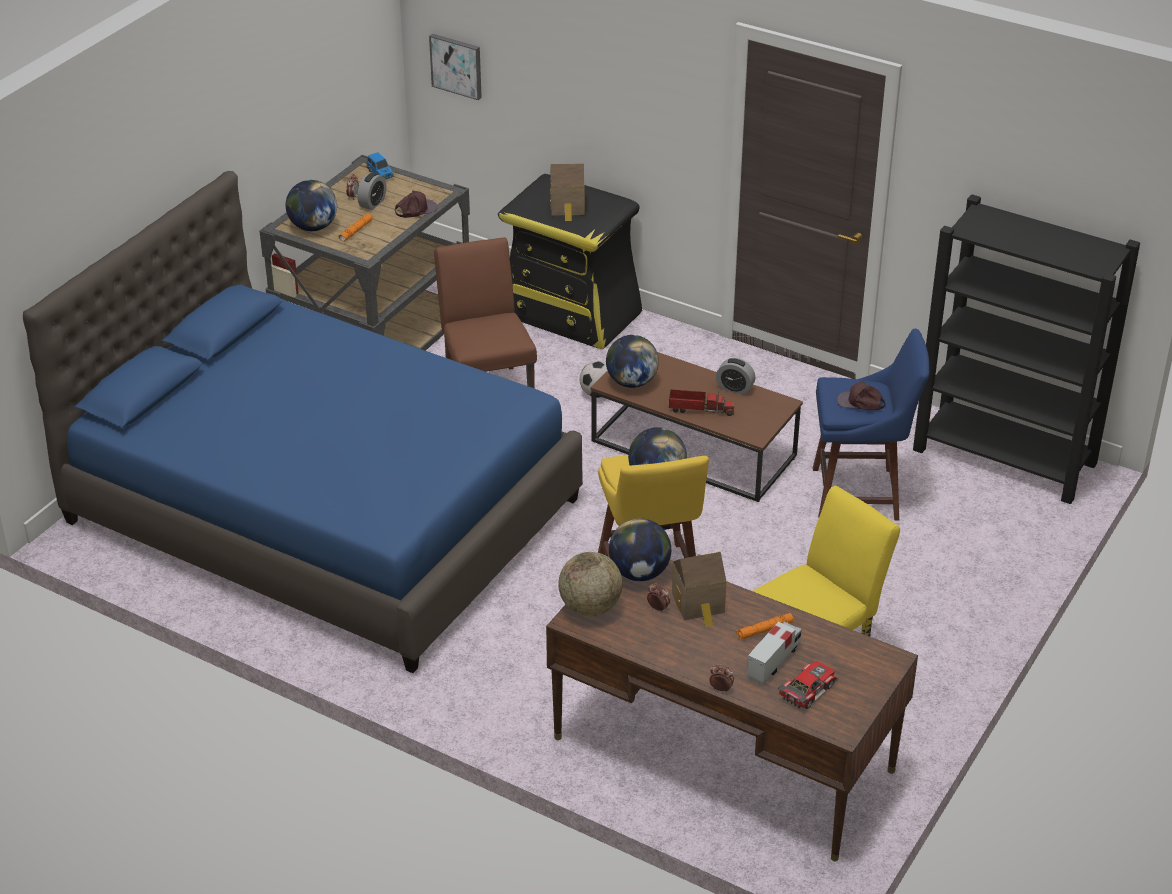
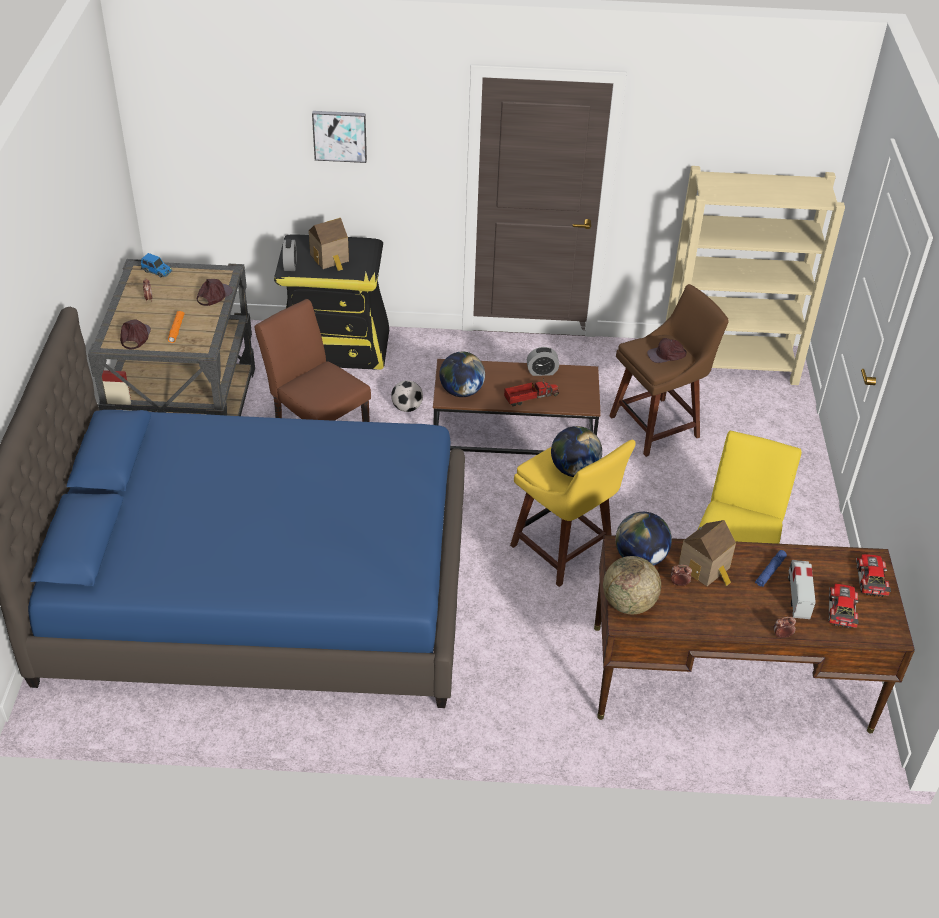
camera: 30 degrees left, 5 degrees up
globe [286,180,337,231] -> brown cap [120,319,151,350]
alarm clock [357,172,386,210] -> alarm clock moved to [283,239,297,271]
picture [429,34,482,100] -> picture moved to [312,111,367,163]
orange flashlight [736,613,794,640] -> blue flashlight [755,550,787,586]
blue stool [813,329,929,521] -> brown stool [609,284,729,457]
black bookcase [913,195,1140,504] -> beige bookcase [666,166,845,385]
none -> toy car [856,554,891,597]

